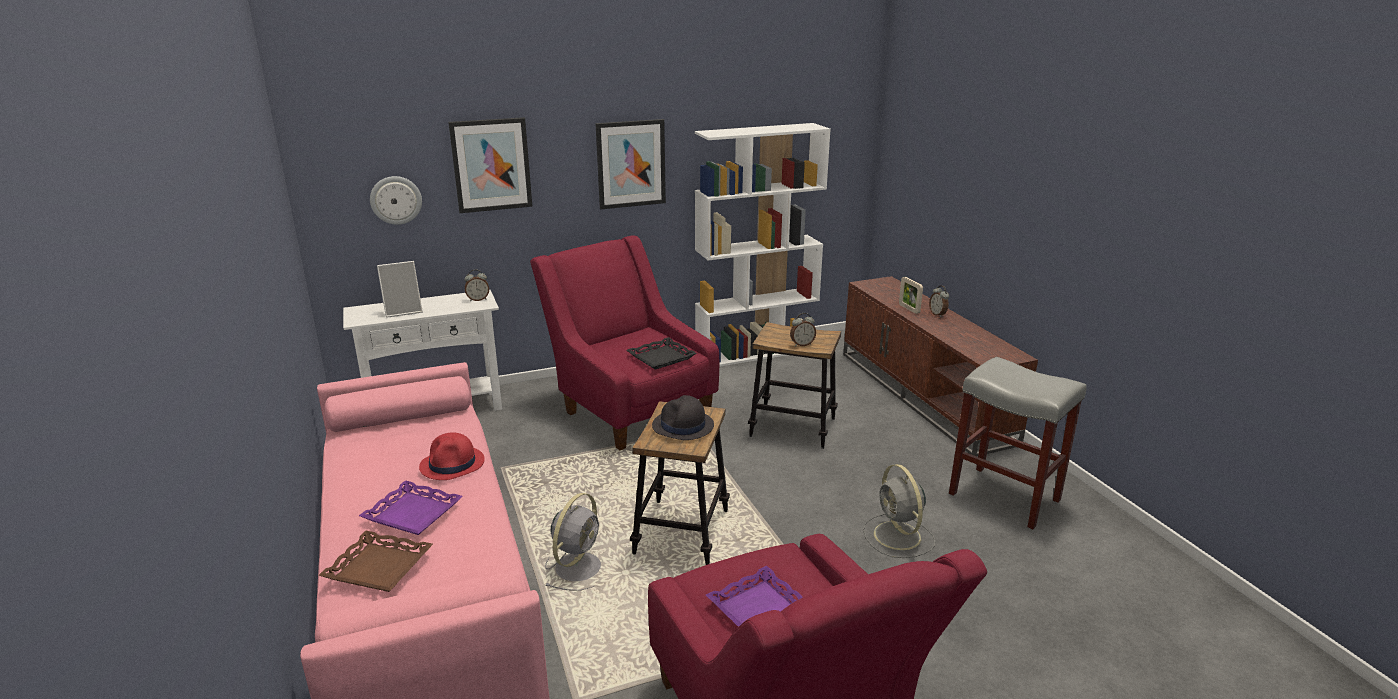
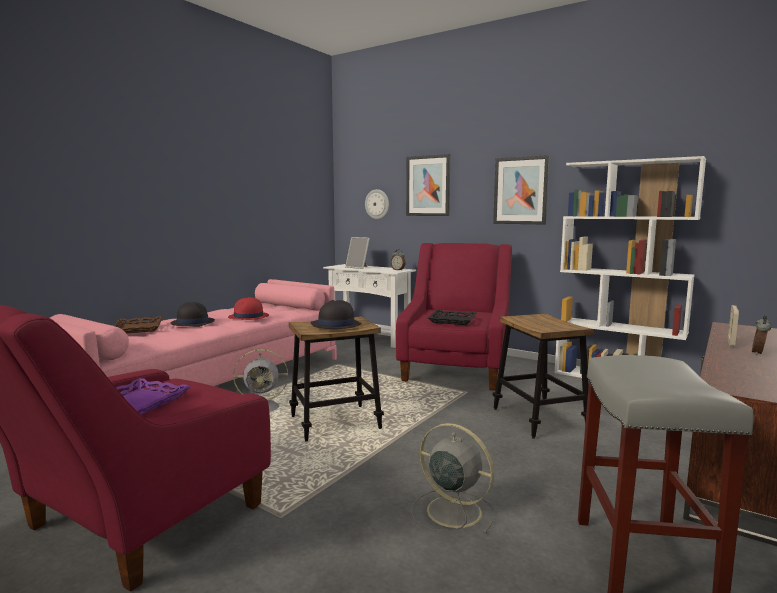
camera: 55 degrees right, 15 degrees down
purple tray [359,480,463,535] -> black hat [171,302,215,327]
alarm clock [790,313,816,346] -> none
grey fan [863,464,935,558] -> grey fan turned 90 degrees clockwise [412,423,495,534]

